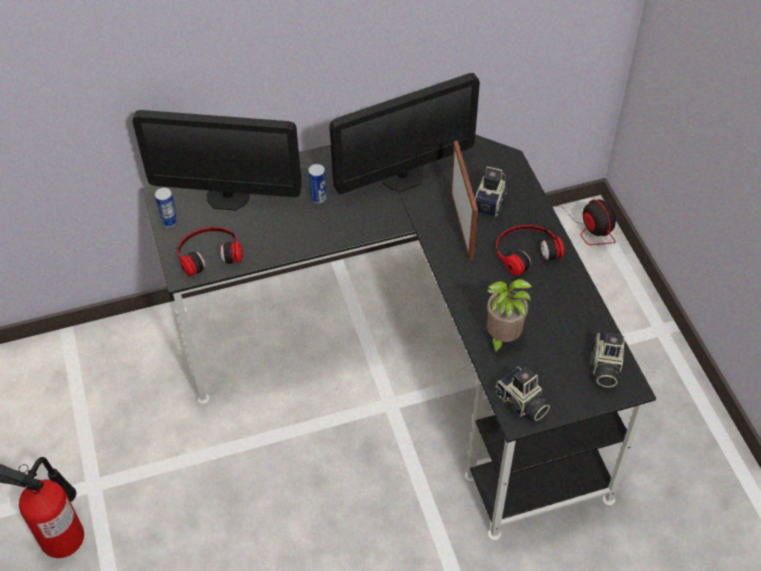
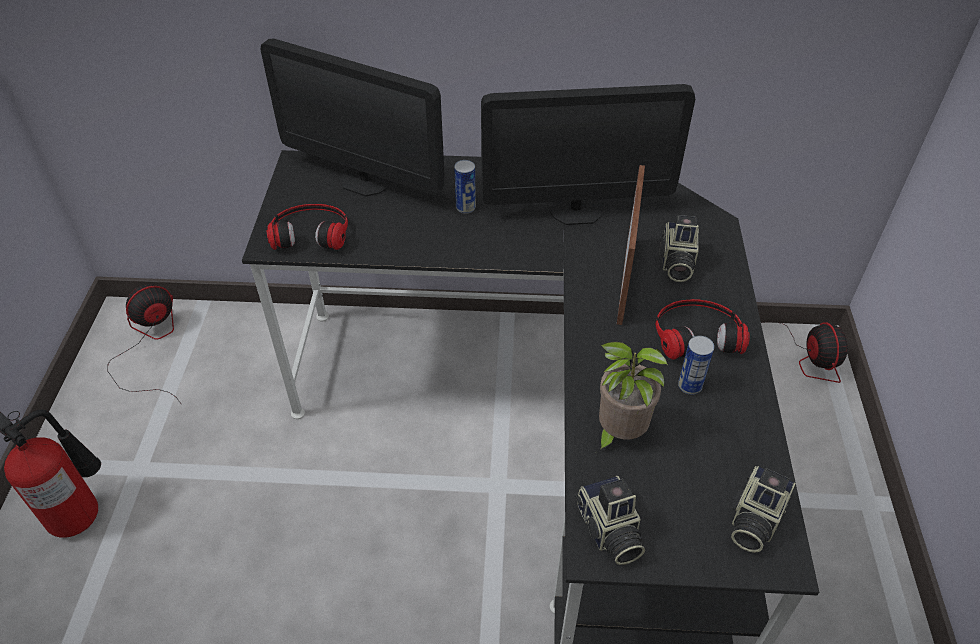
camera: 20 degrees right, 5 degrees down
can [155,188,178,228] -> can moved to [678,336,714,395]
camera [475,166,508,217] -> camera turned 150 degrees clockwise [659,215,699,282]
none -> fan [107,284,181,404]

